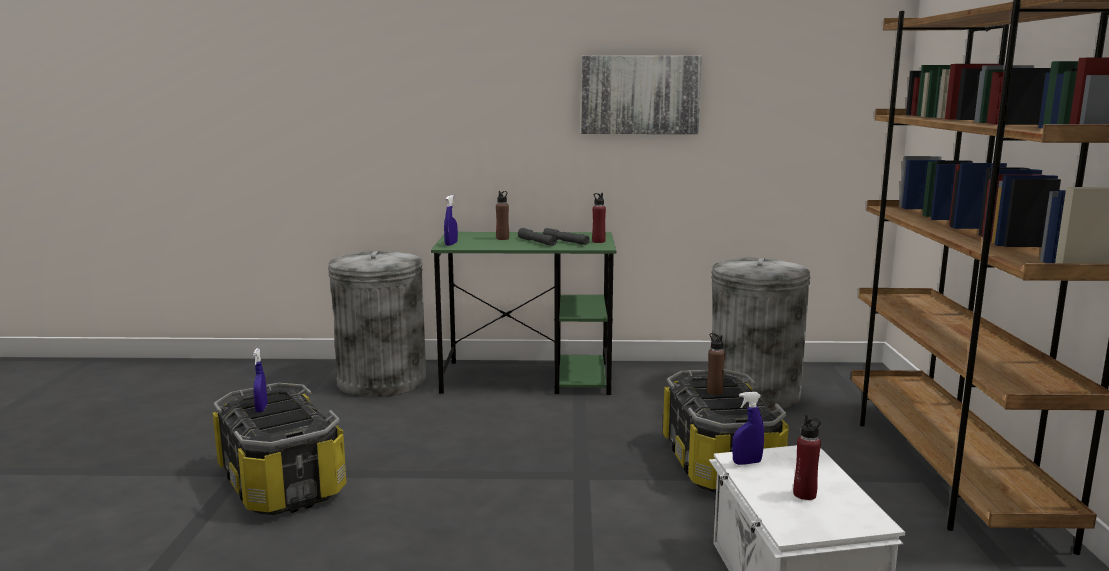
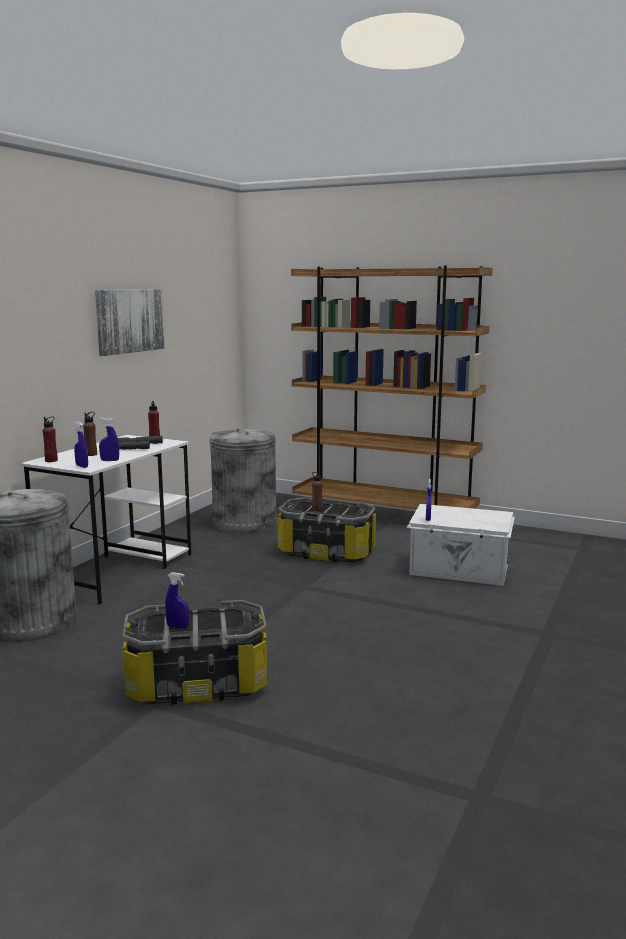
camera: 65 degrees left, 0 degrees up
green desk [431,232,616,395] -> white desk [20,435,192,604]
red bottle [793,415,821,500] -> red bottle moved to [43,416,58,462]
none -> blue spray bottle [99,417,119,461]

